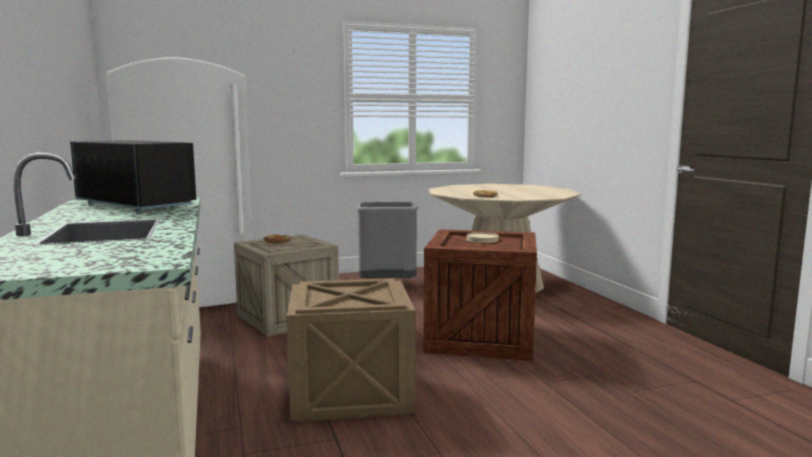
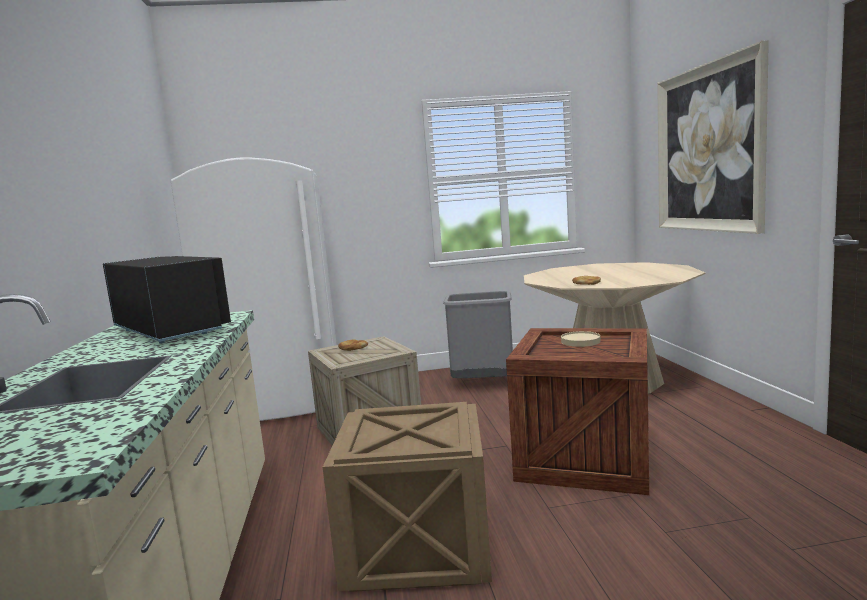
camera: 10 degrees right, 0 degrees up
none -> picture [657,40,769,234]

